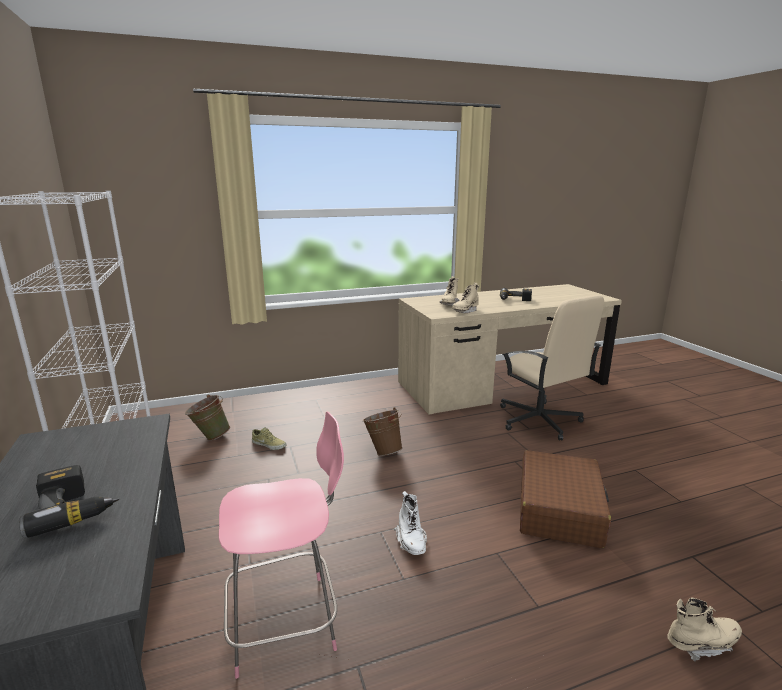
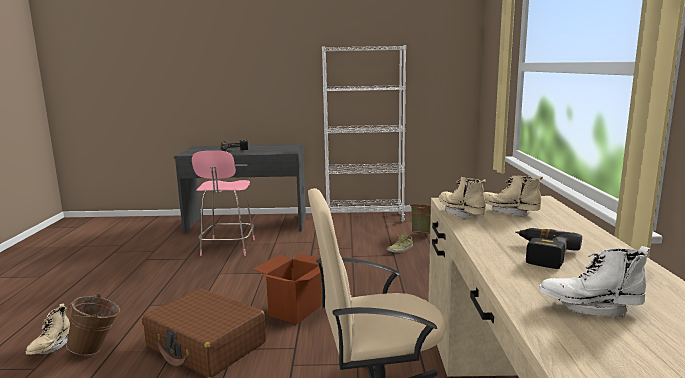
camera: 110 degrees right, 5 degrees down
brown bucket [363,407,403,456] -> brown bucket moved to [66,294,120,355]
white boot [394,491,427,555] -> white boot moved to [539,246,650,318]
none -> cardboard box [253,254,323,324]

